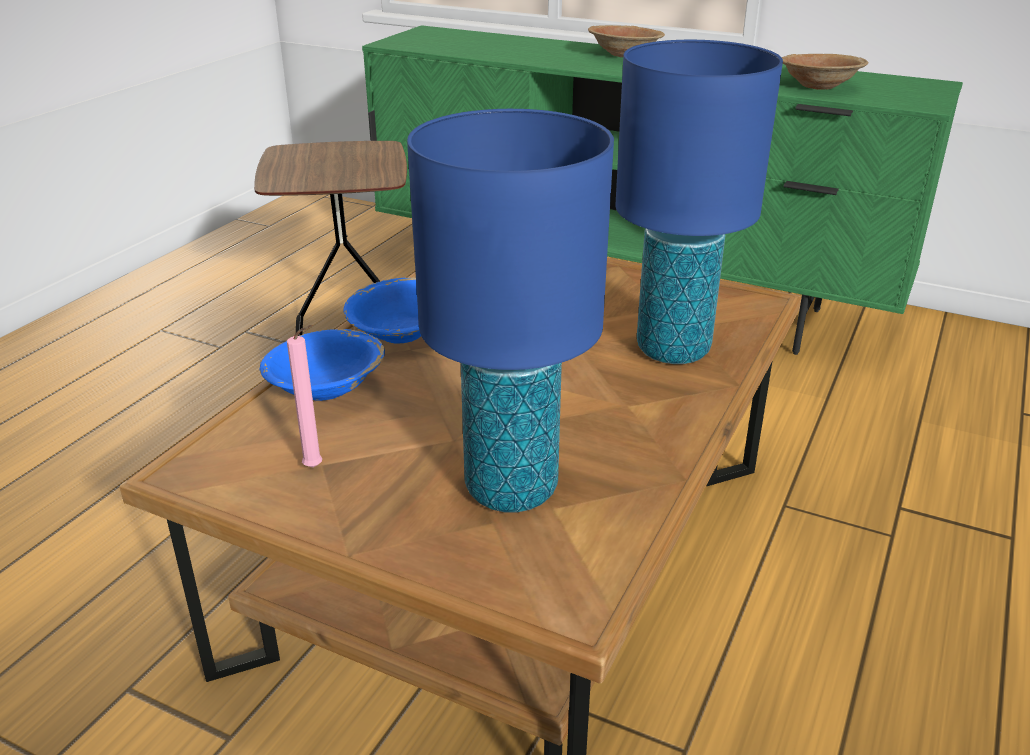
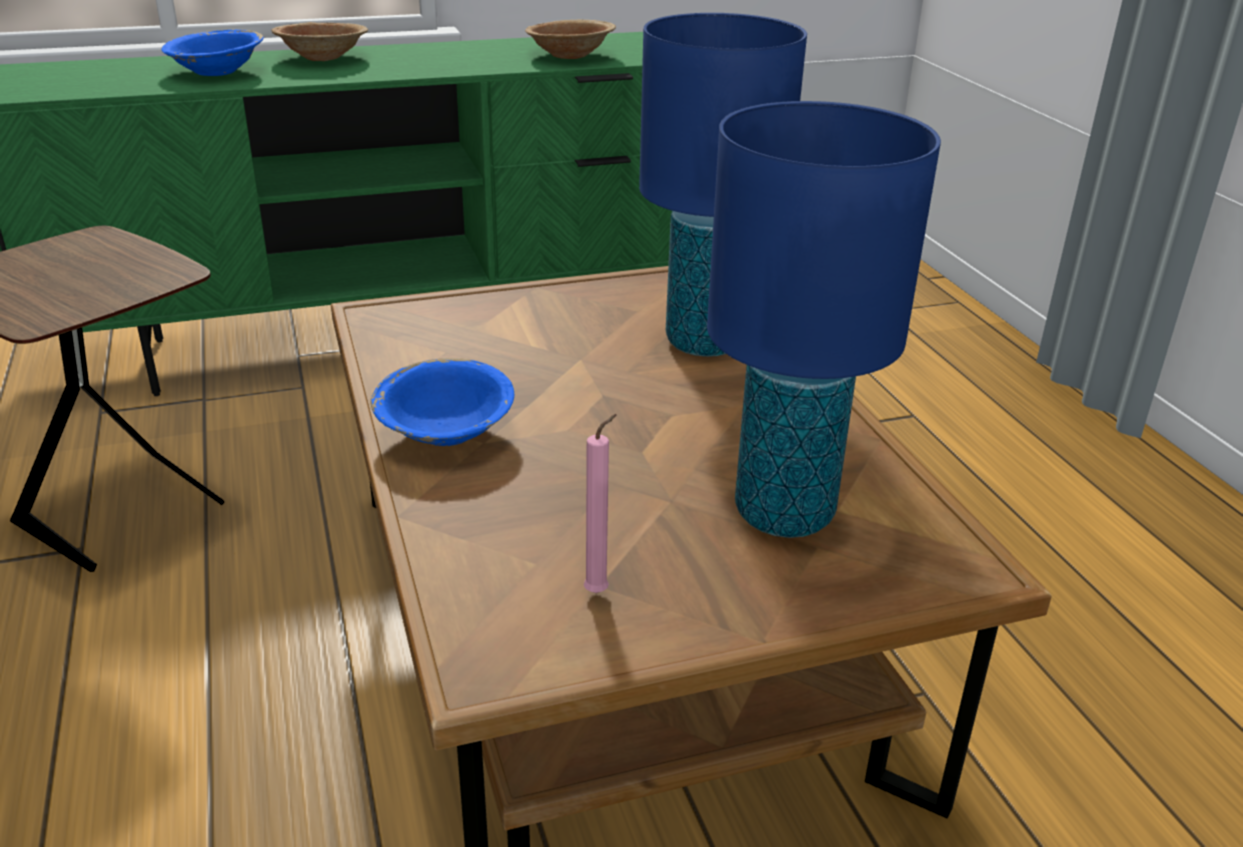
camera: 45 degrees left, 0 degrees up
blue bowl [260,329,385,401] -> blue bowl moved to [161,30,264,76]

